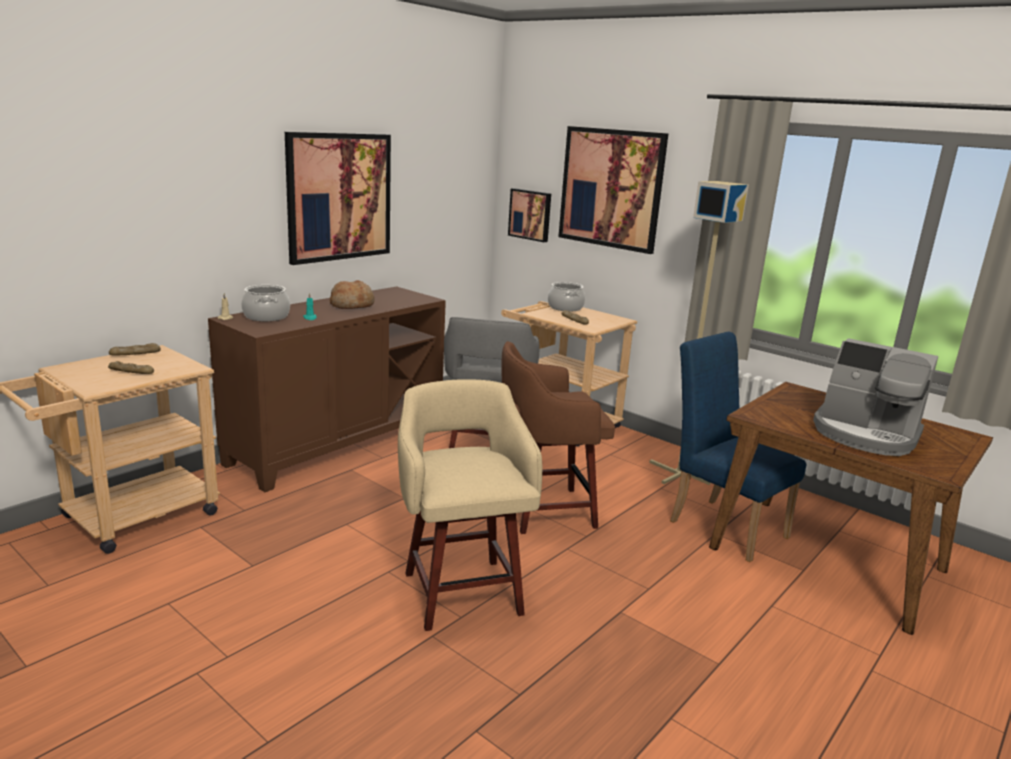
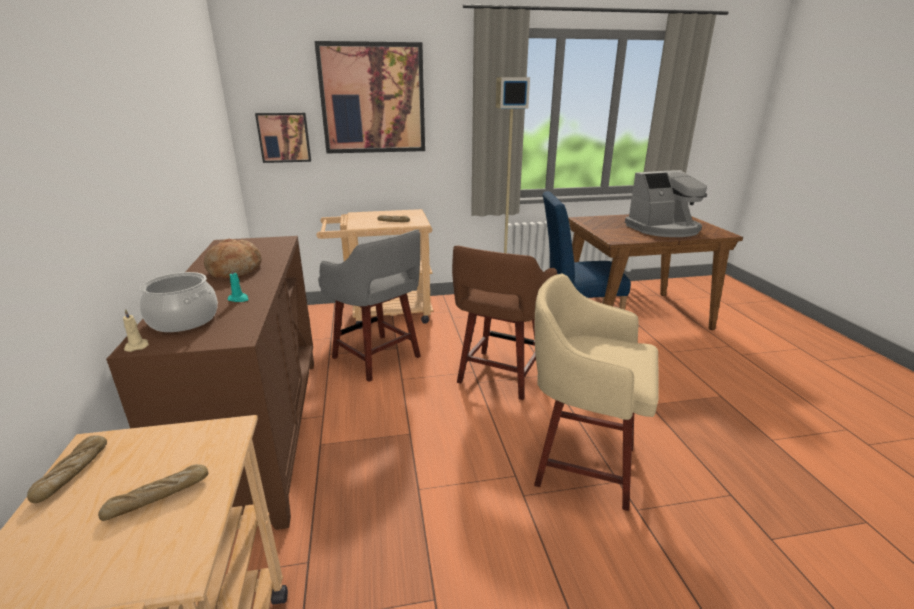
camera: 50 degrees left, 5 degrees up
picture [285,132,391,265] -> none
cooking pot [548,282,585,312] -> none

